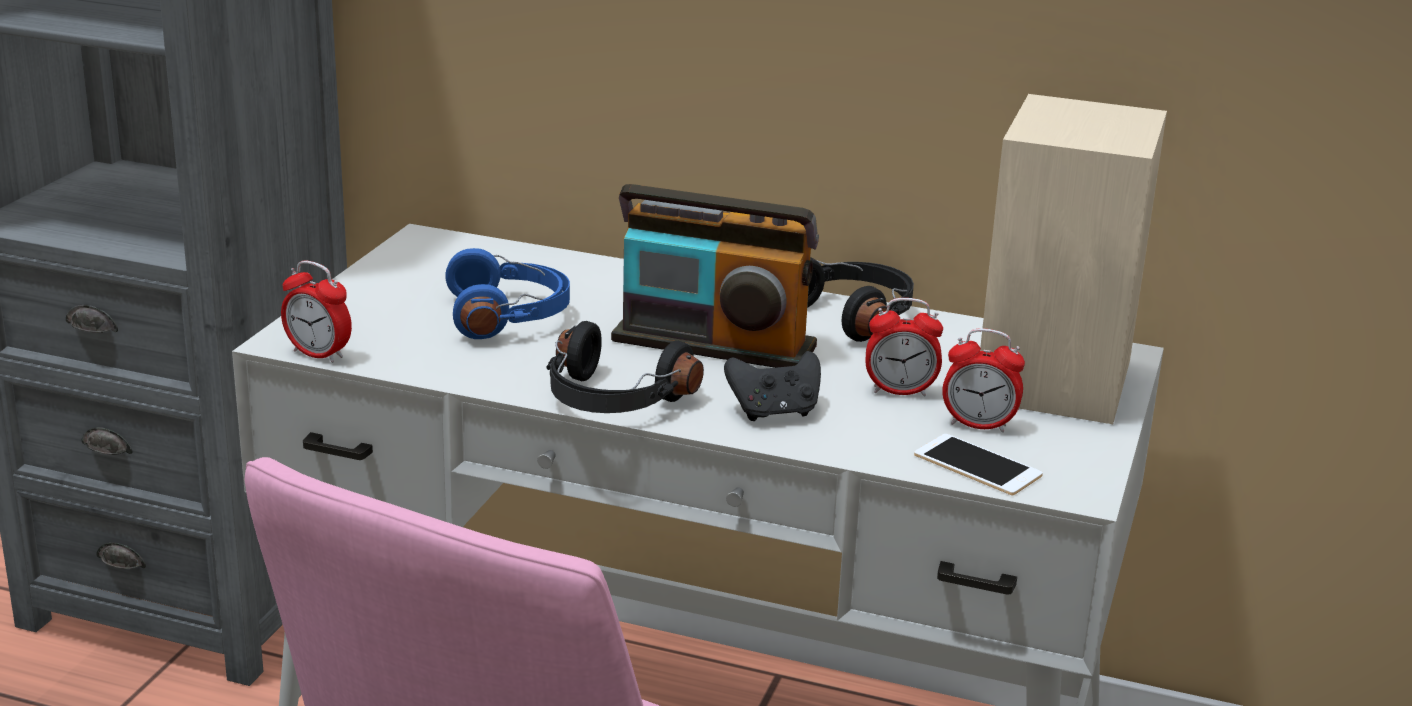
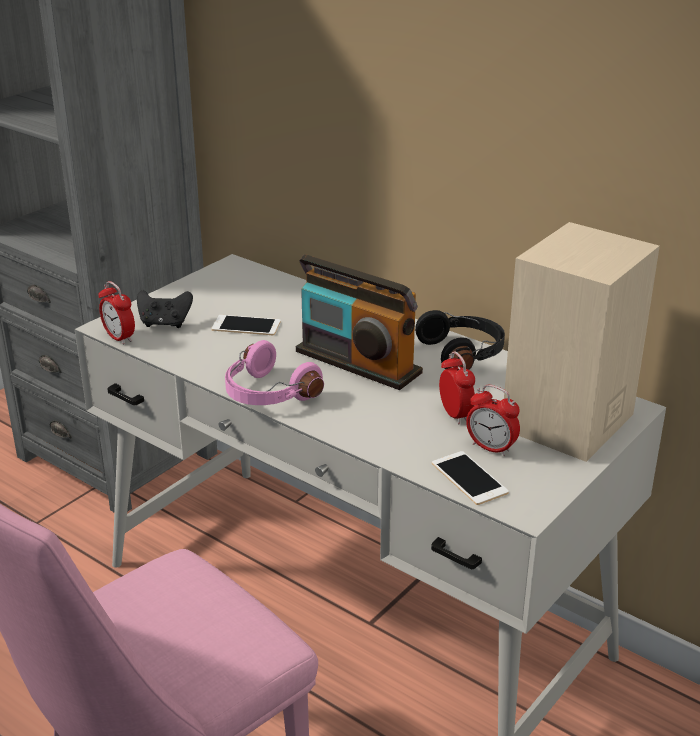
camera: 20 degrees right, 5 degrees up
blue headphones [445,248,570,339] -> phone [211,315,281,335]
black headphones [546,321,704,413] -> pink headphones [225,340,324,405]
black game controller [724,351,821,421] -> black game controller moved to [137,290,193,328]
alarm clock [865,298,943,397] -> alarm clock turned 135 degrees counterclockwise [439,351,475,424]

